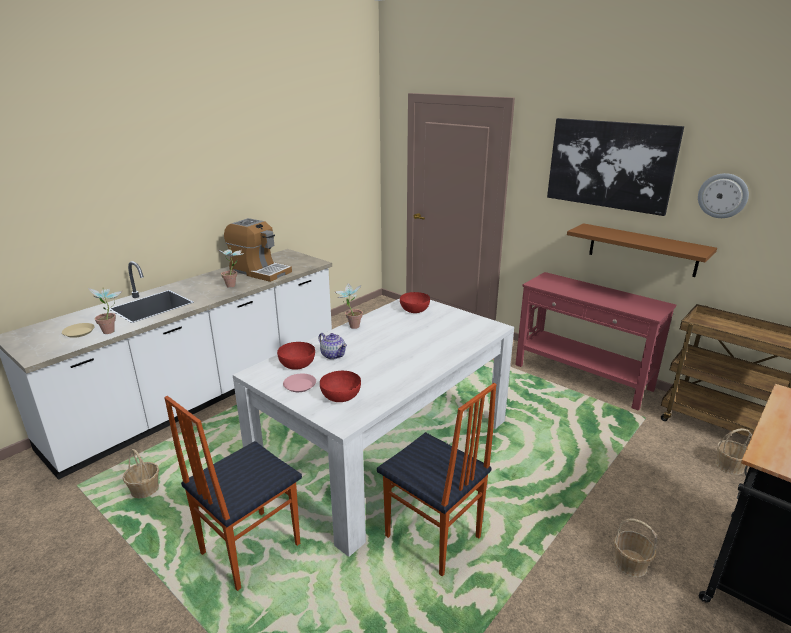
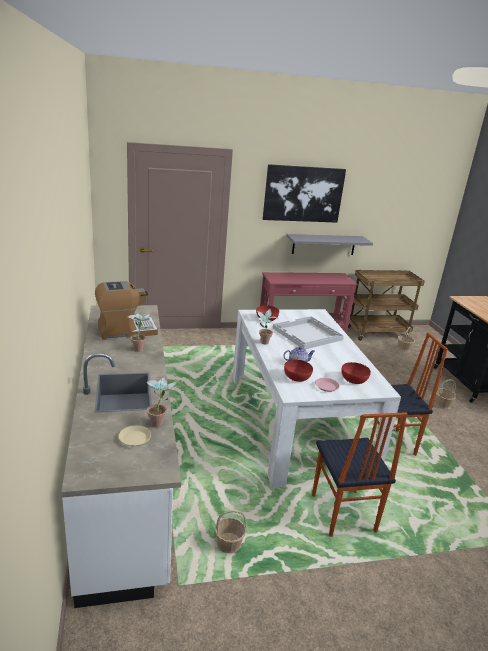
camera: 55 degrees left, 0 degrees up
brown shelf [567,223,717,277] -> grey shelf [287,234,373,255]
wall clock [698,173,749,218] -> none
none -> white tray [273,316,344,349]

